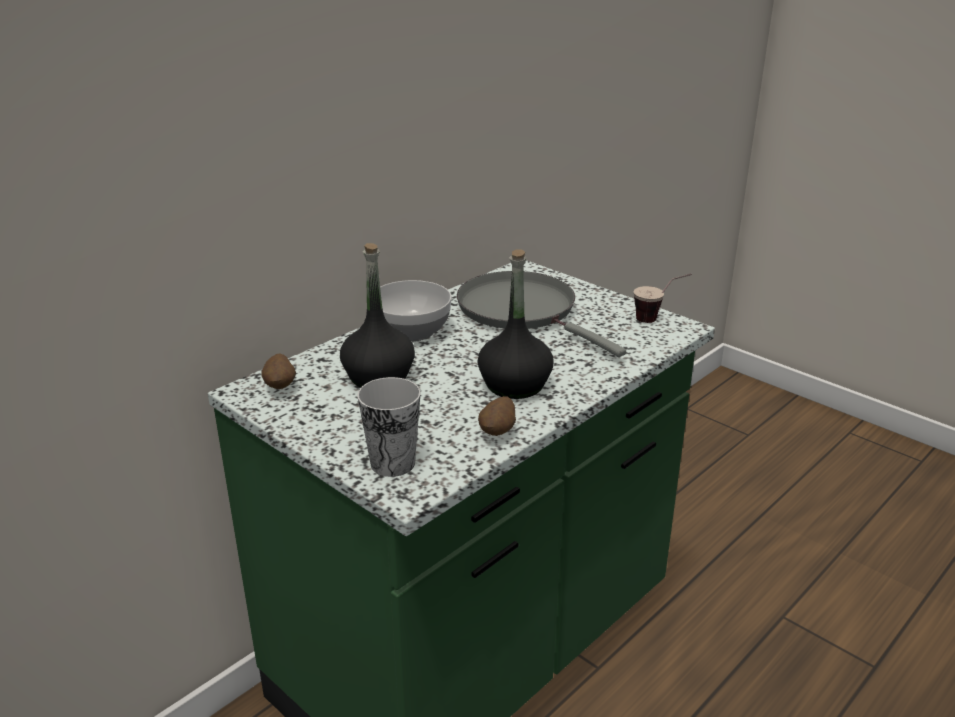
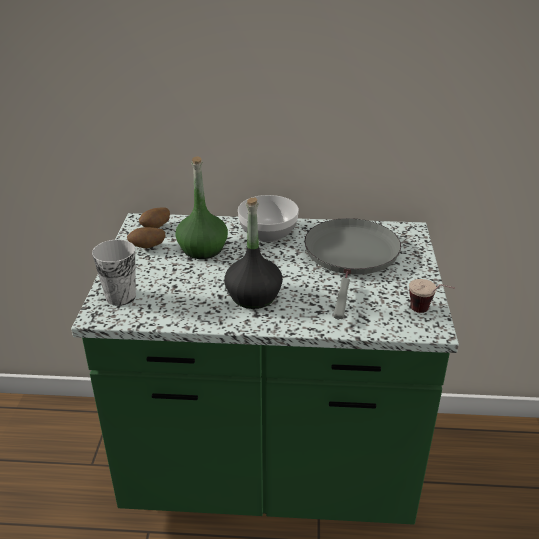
camera: 50 degrees right, 5 degrees up
black bottle [340,243,415,388] -> green bottle [175,156,228,259]
potato [478,396,516,436] -> potato moved to [127,227,165,248]

